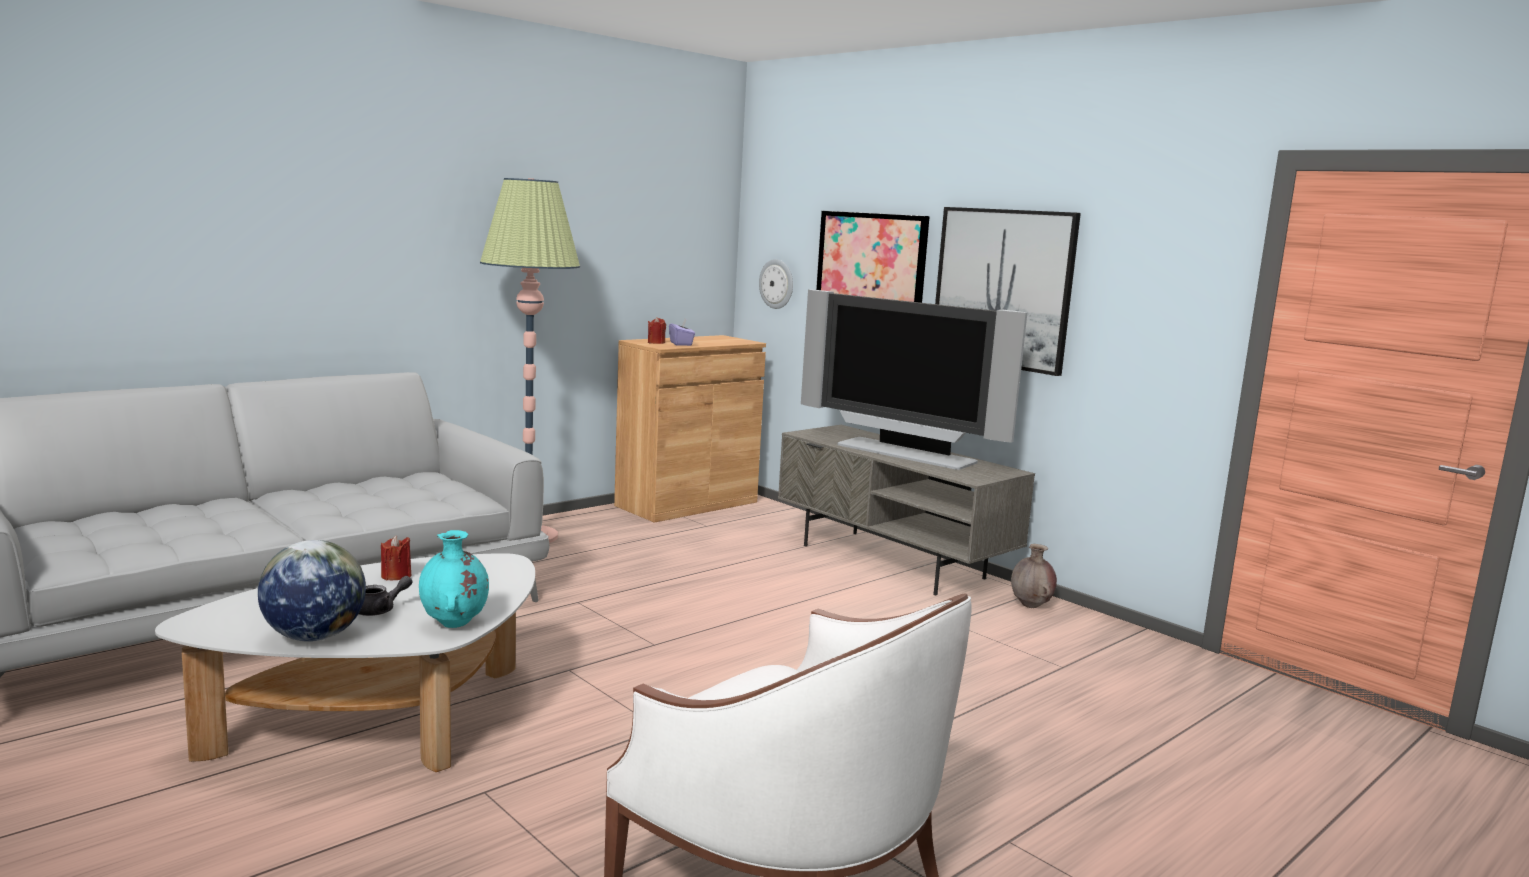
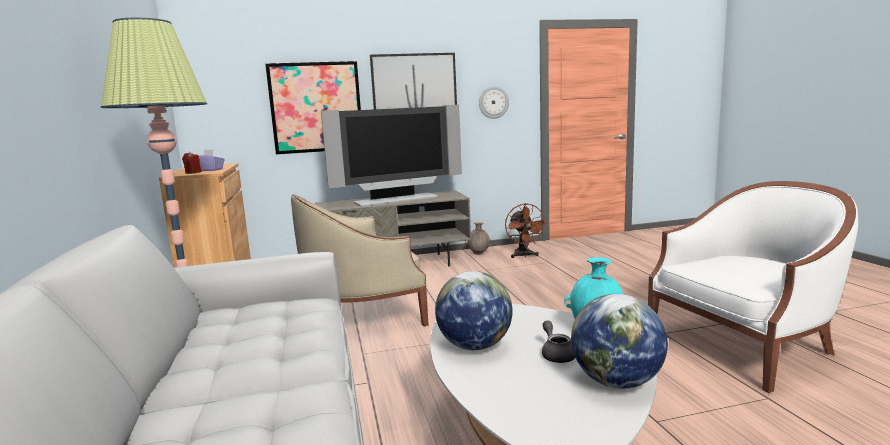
camera: 60 degrees left, 0 degrees up
red candle [381,535,411,580] -> globe [435,271,513,350]
wall clock [759,259,793,309] -> wall clock moved to [479,86,509,119]
none -> beige armchair [291,194,429,326]
none -> brown fan [505,203,547,258]

